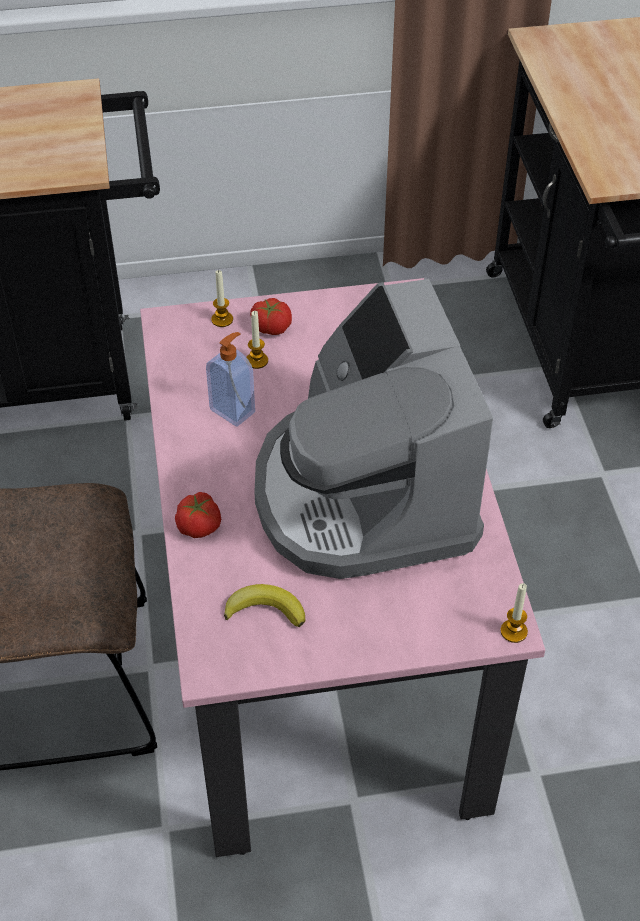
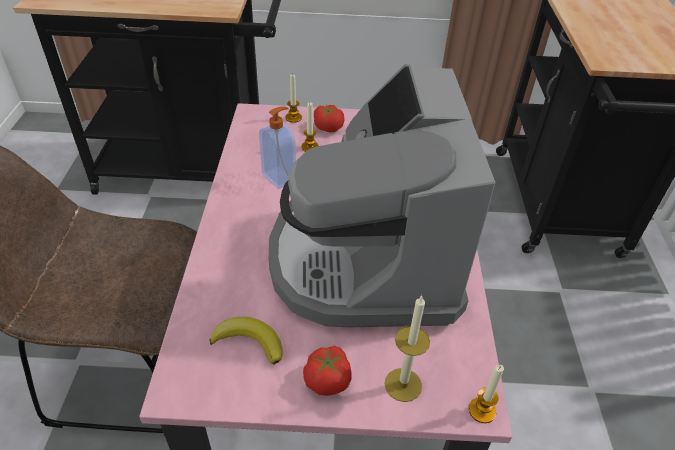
camera: 10 degrees right, 5 degrees down
tomato [175,492,221,538] -> tomato moved to [303,346,351,396]
none -> candle [384,295,430,402]

